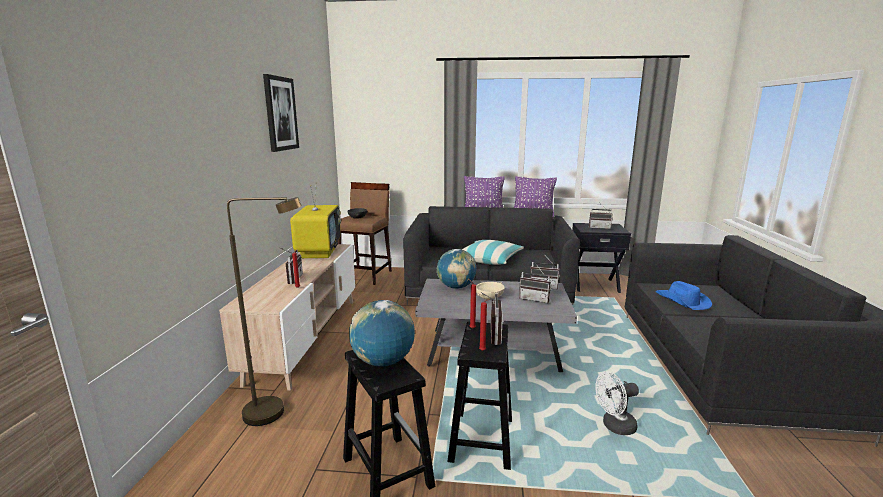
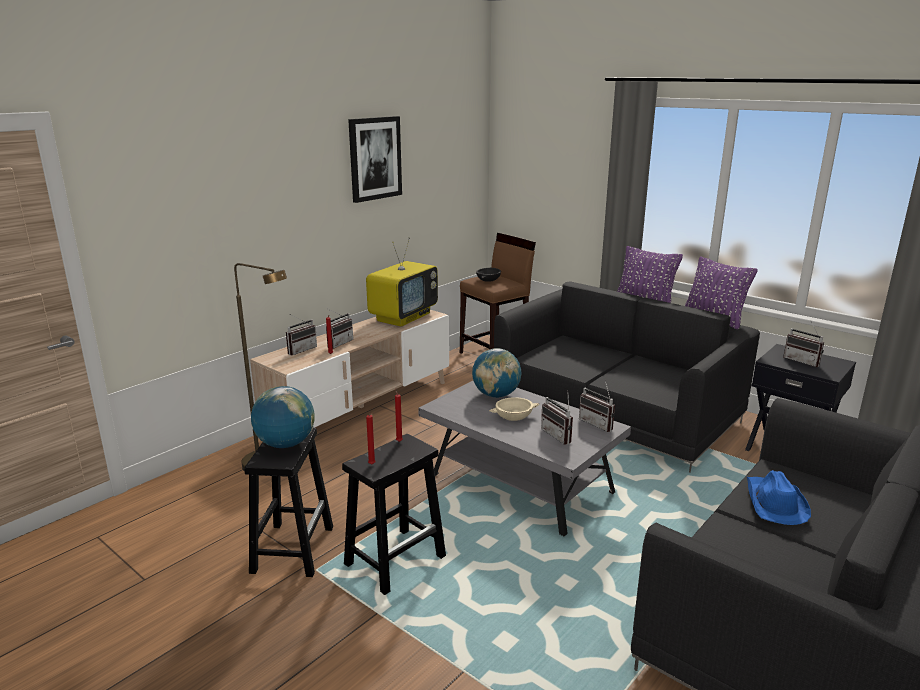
camera: 35 degrees right, 5 degrees up
pillow [462,240,524,265] -> none
radio [480,292,503,345] -> radio moved to [286,314,317,355]
white fan [595,371,639,435] -> none

